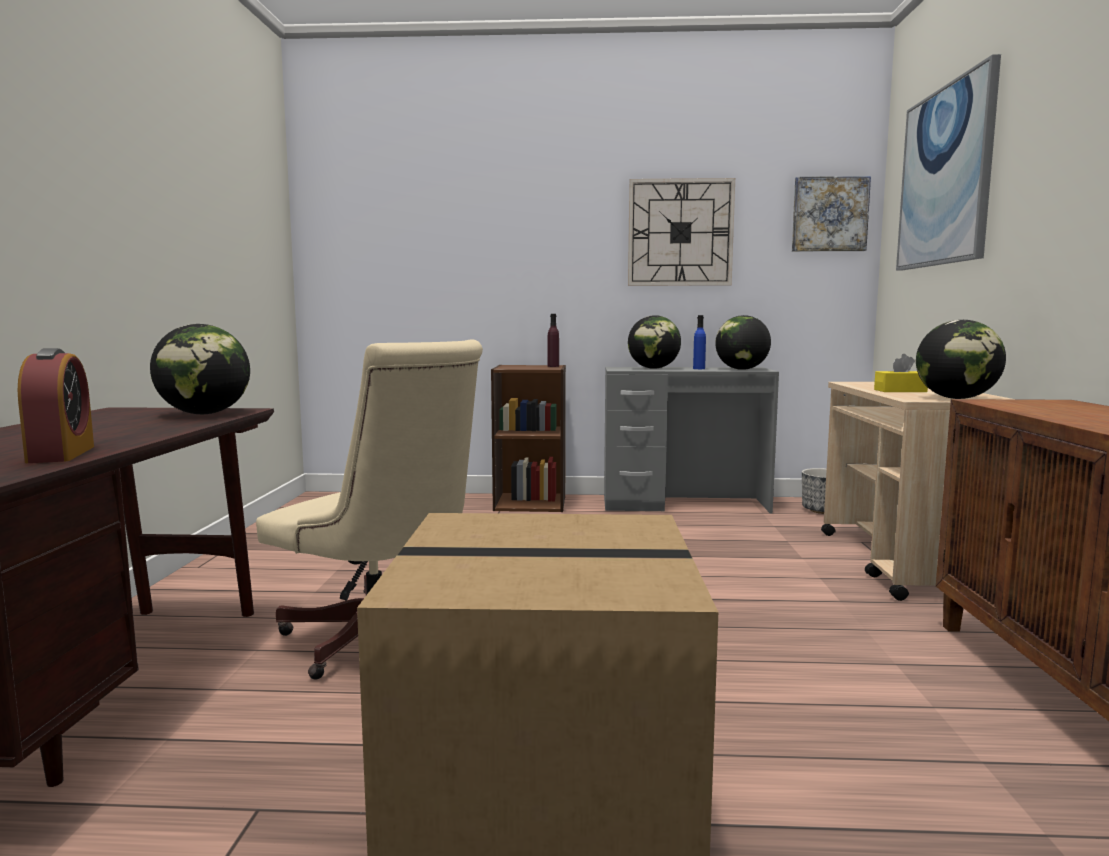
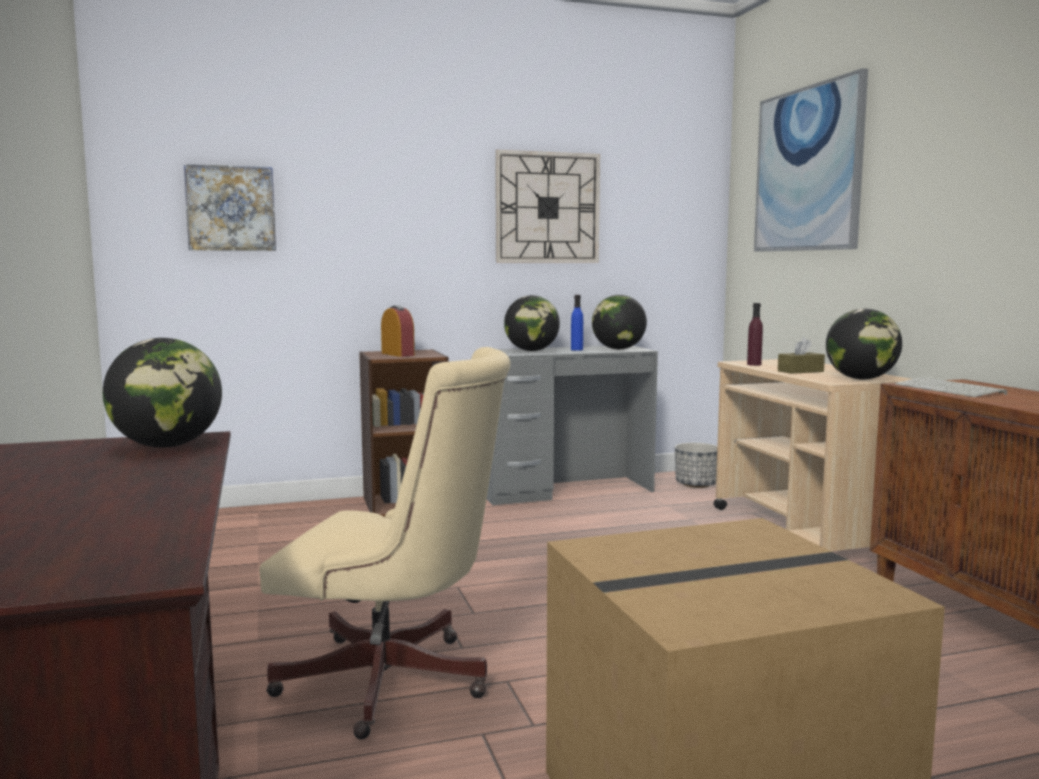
camera: 20 degrees left, 0 degrees up
alarm clock [18,348,94,463] -> alarm clock moved to [381,305,415,357]
purple bottle [547,314,559,367] -> purple bottle moved to [747,303,763,366]
picture [792,176,871,251] -> picture moved to [184,164,276,251]
yellow tissue box [874,354,928,392] -> brown tissue box [778,337,825,374]
none -> keyboard [895,377,1007,397]

